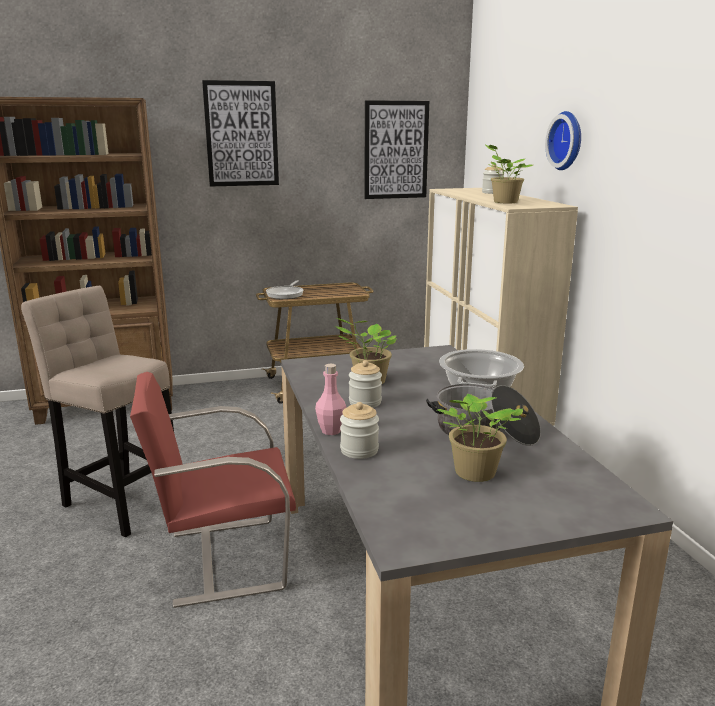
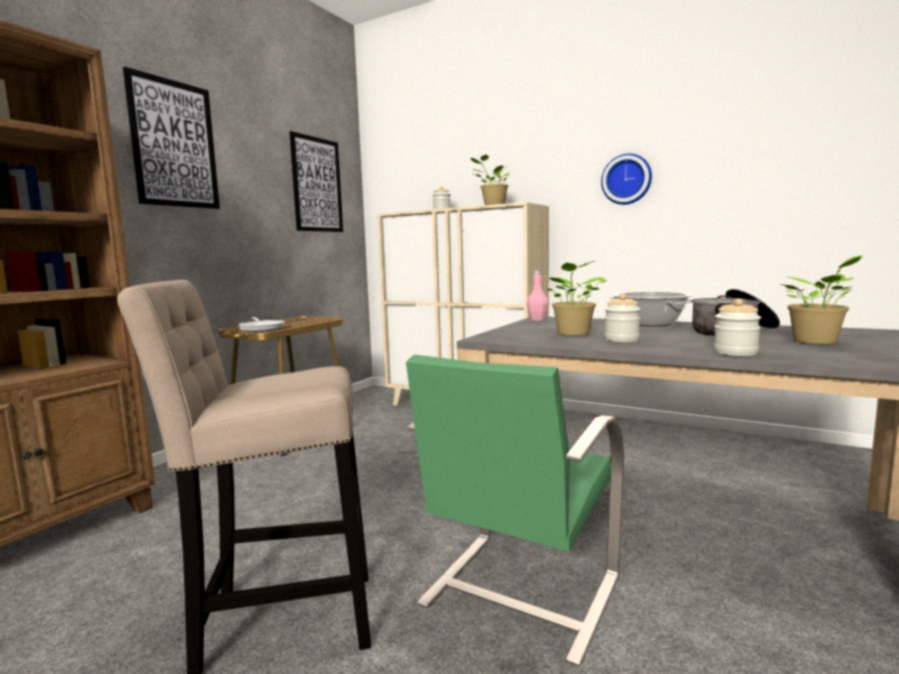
camera: 45 degrees left, 10 degrees down
red chair [130,372,296,608] -> green chair [406,355,624,667]
pink bottle [315,364,346,435] -> pink bottle moved to [526,270,549,321]
wall clock [545,111,581,170] -> wall clock moved to [601,154,652,205]

